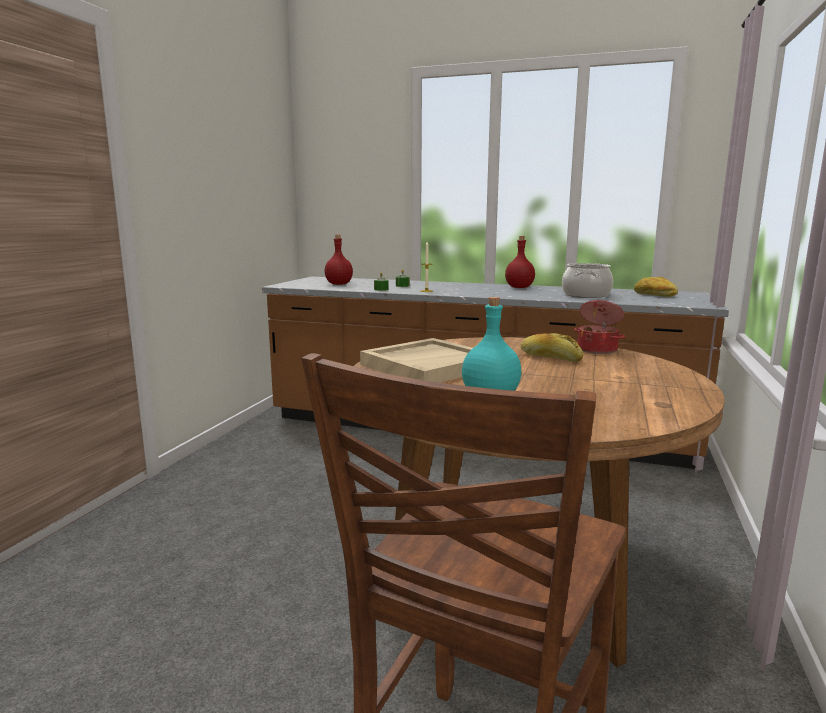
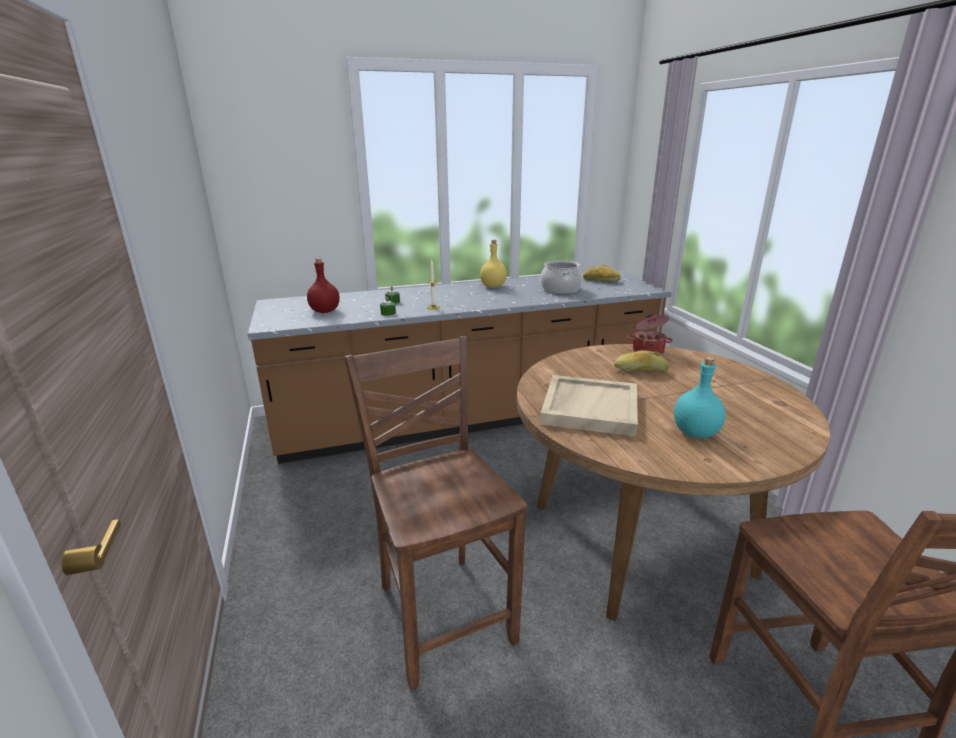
camera: 35 degrees left, 10 degrees up
red bottle [505,236,535,288] -> yellow bottle [480,240,507,288]
none -> brown chair [344,336,527,690]

